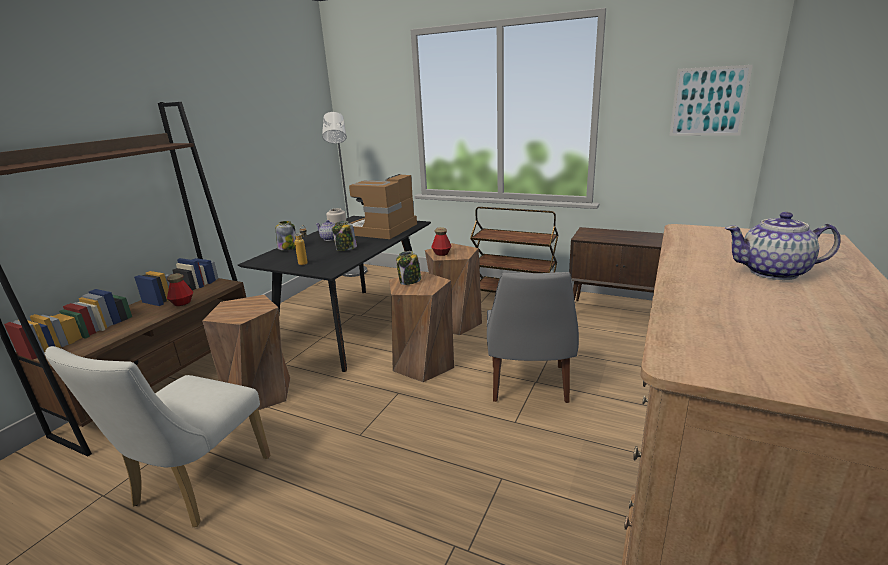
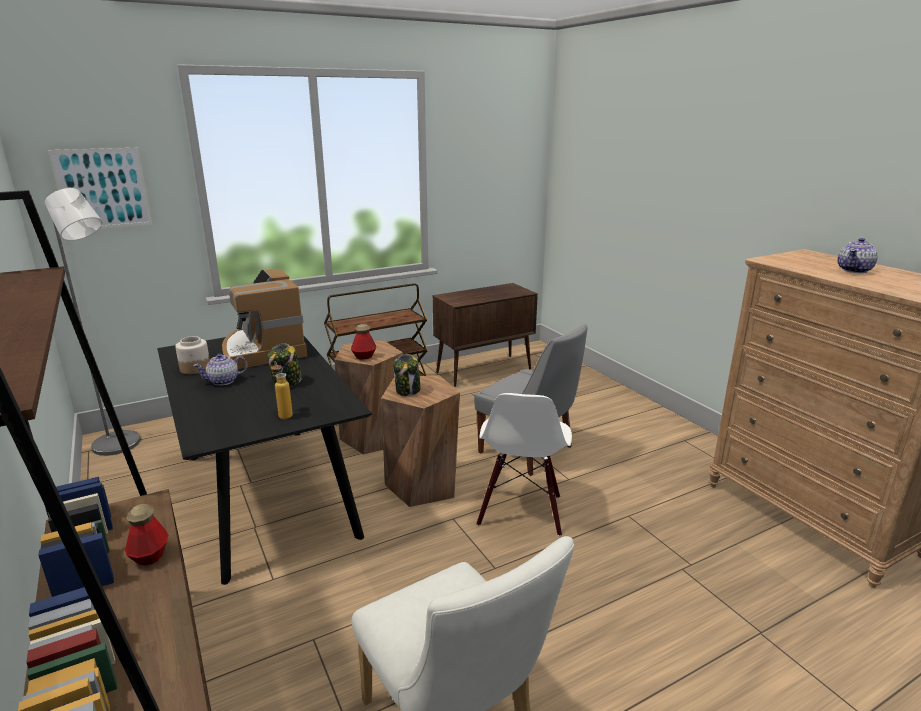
camera: 55 degrees left, 0 degrees up
brown stool [202,295,290,410] -> none
jar [276,221,296,250] -> none
picture [669,65,753,136] -> picture moved to [48,148,153,229]
none -> white chair [477,393,572,536]

